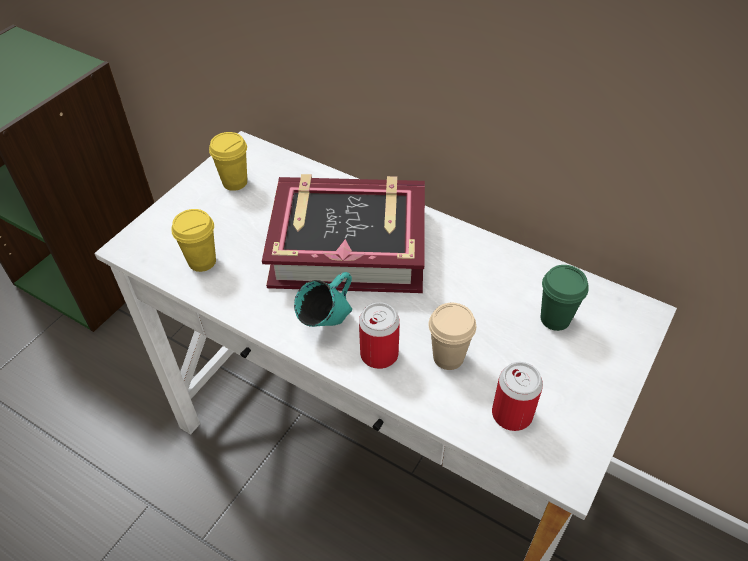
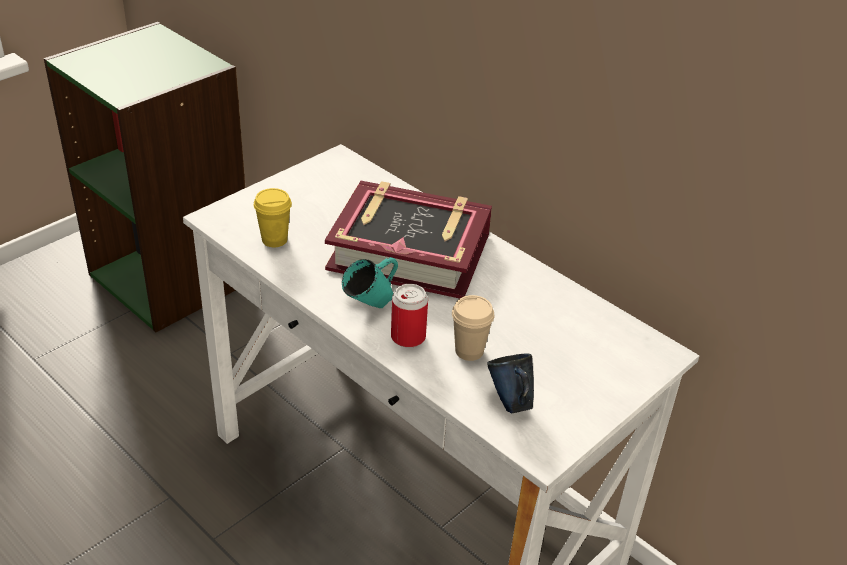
camera: 10 degrees right, 10 degrees down
yellow cup [209,132,247,191] -> none
can [492,362,543,431] -> blue mug [487,353,534,413]
green cup [541,265,589,331] -> none

